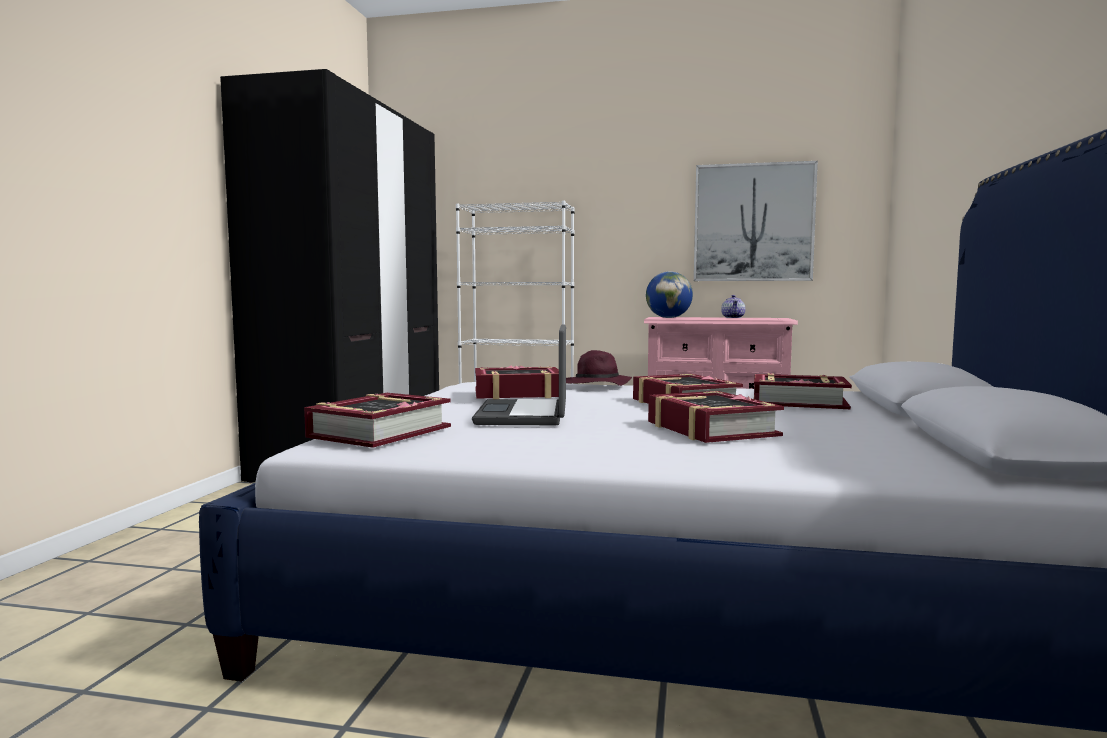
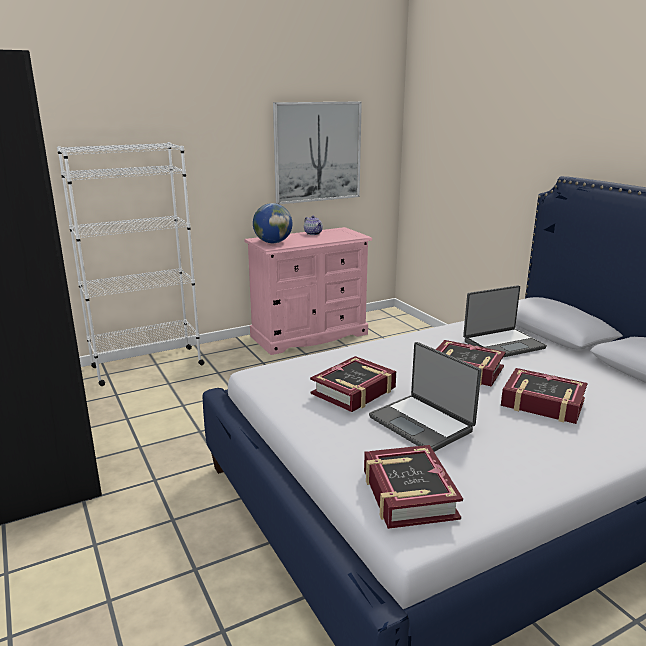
camera: 40 degrees left, 15 degrees up
purple hat [566,350,632,386] -> none
book [754,373,852,409] -> laptop [463,285,547,357]

